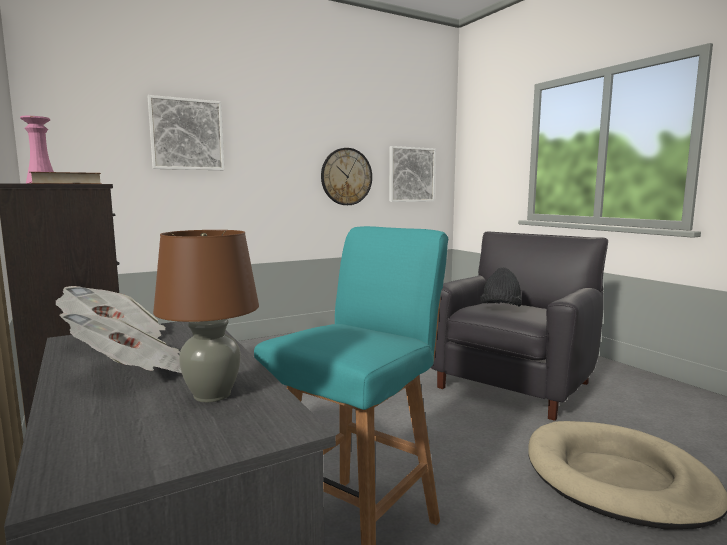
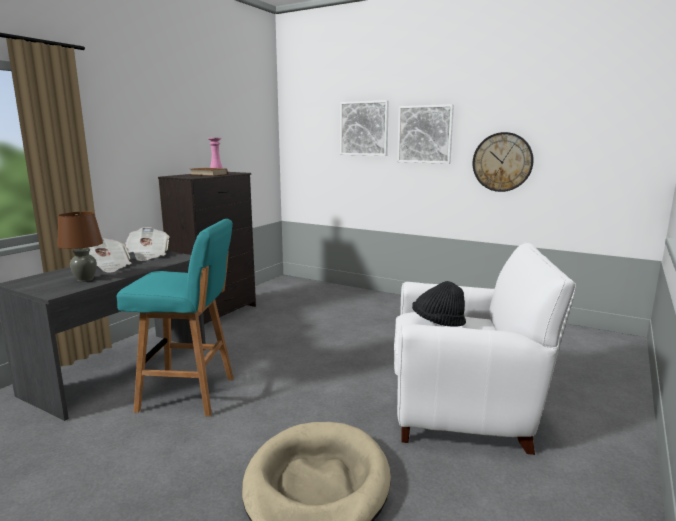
camera: 60 degrees right, 5 degrees up
picture [389,146,436,202] -> picture moved to [397,104,454,164]
black armchair [431,231,608,421] -> white armchair [394,243,576,455]

